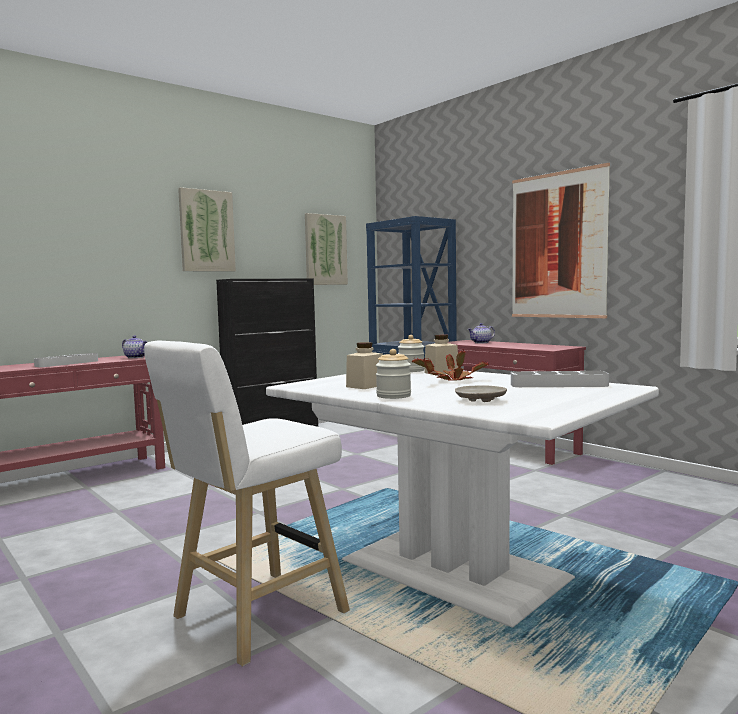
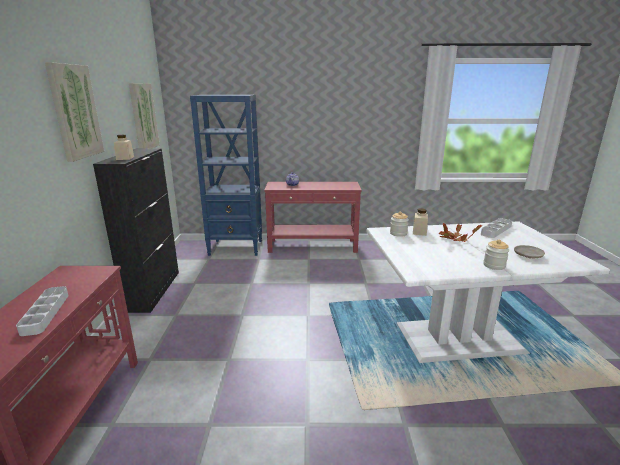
camera: 50 degrees left, 15 degrees up
teapot [122,335,148,358] -> none
white stool [144,341,350,667] -> none
beige jar [346,342,383,389] -> beige jar moved to [114,135,134,160]
picture [512,163,610,318] -> none

